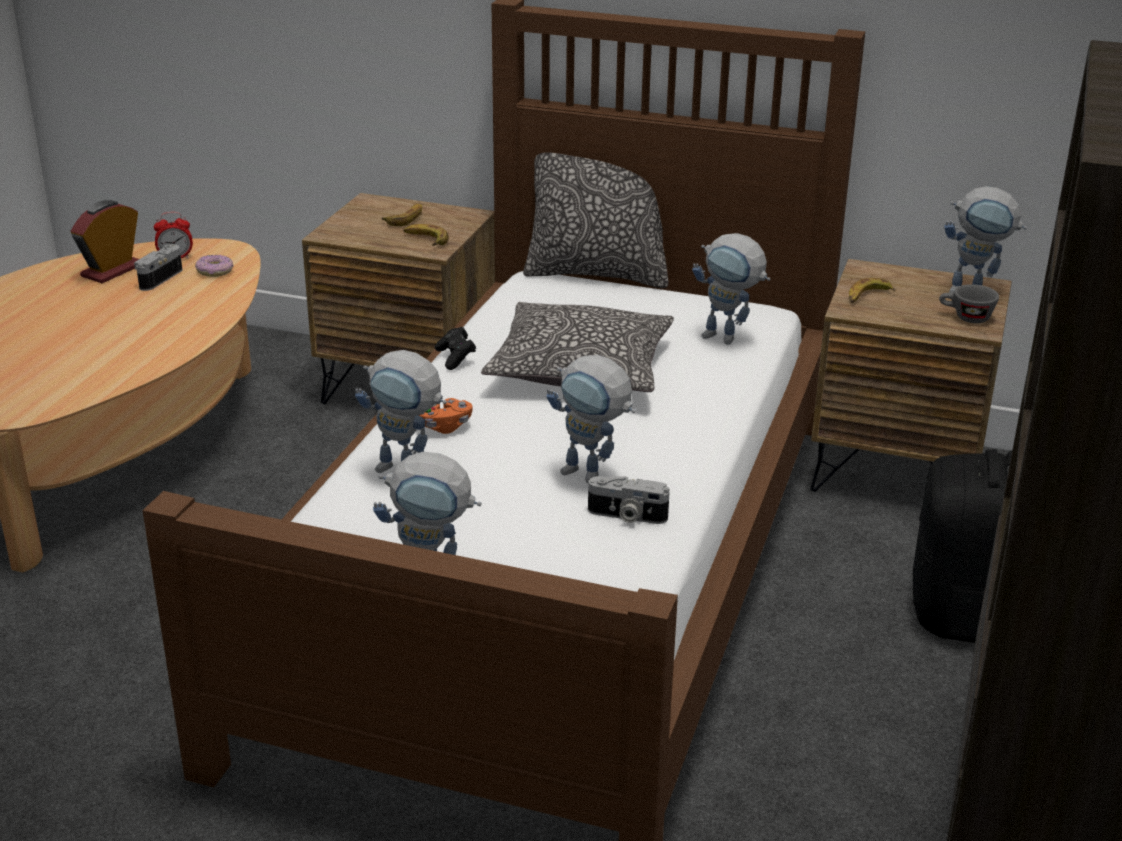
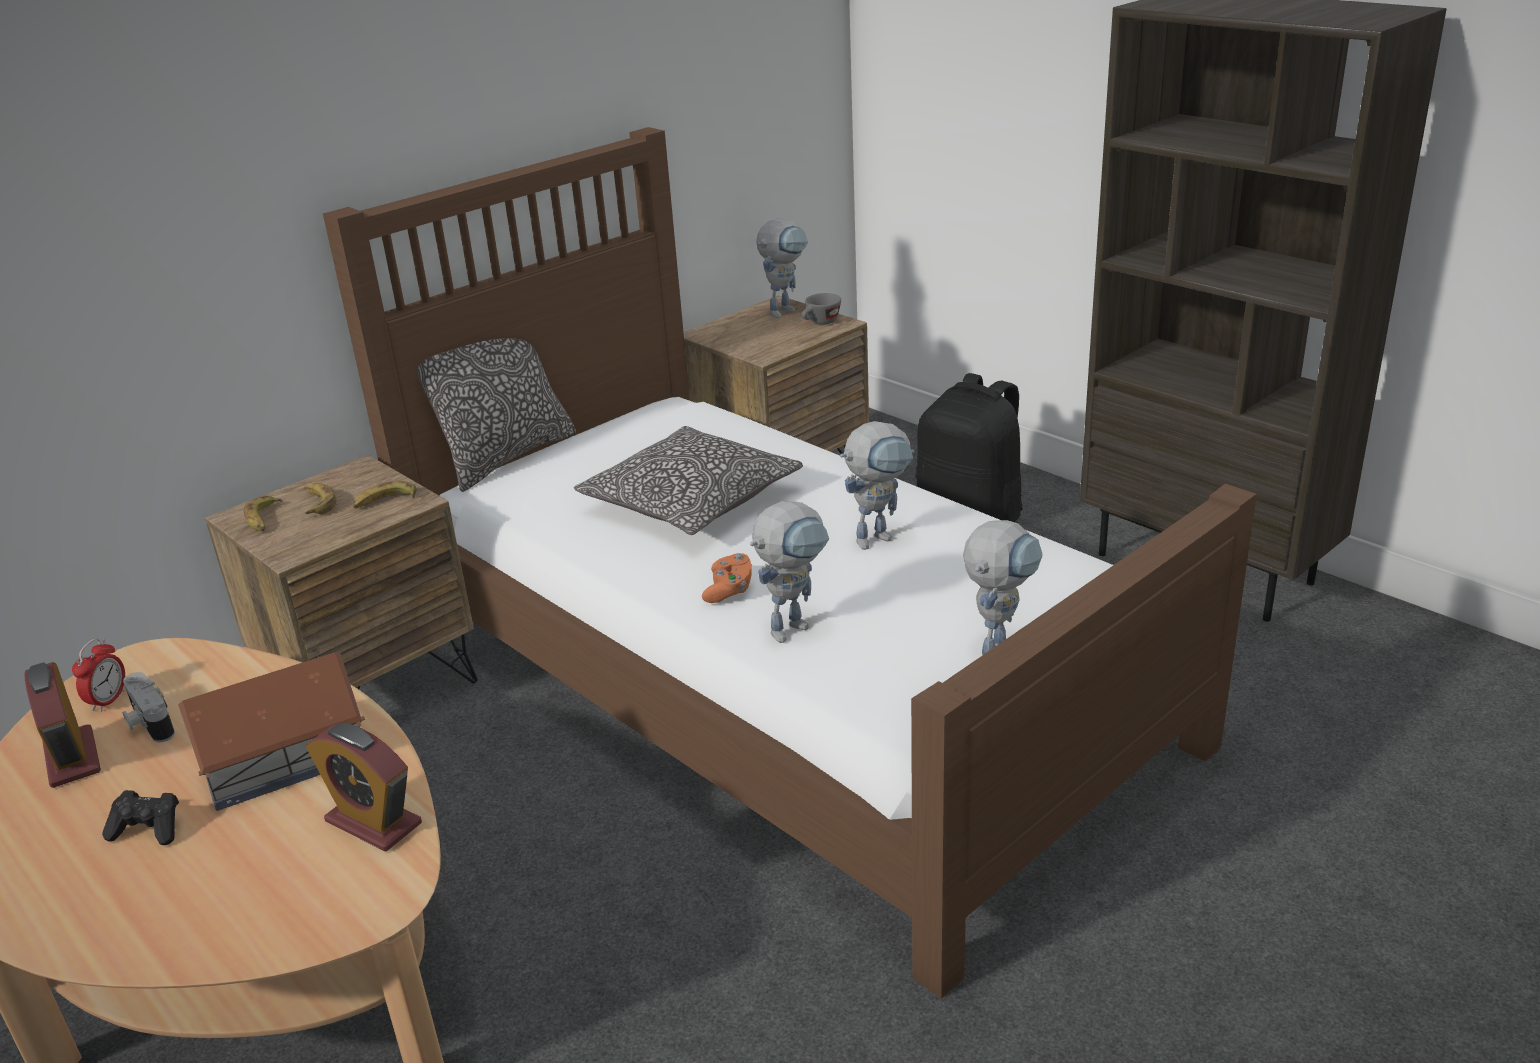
camera: 60 degrees left, 0 degrees up
donut [195,255,234,277] -> none
black game controller [435,327,476,370] -> black game controller moved to [102,790,179,845]
camera [588,476,670,524] -> none
toy robot [692,233,771,345] -> none
banana [849,278,895,303] -> banana moved to [244,496,282,531]
none -> toy house [178,652,365,811]
none -> alarm clock [306,723,422,852]

